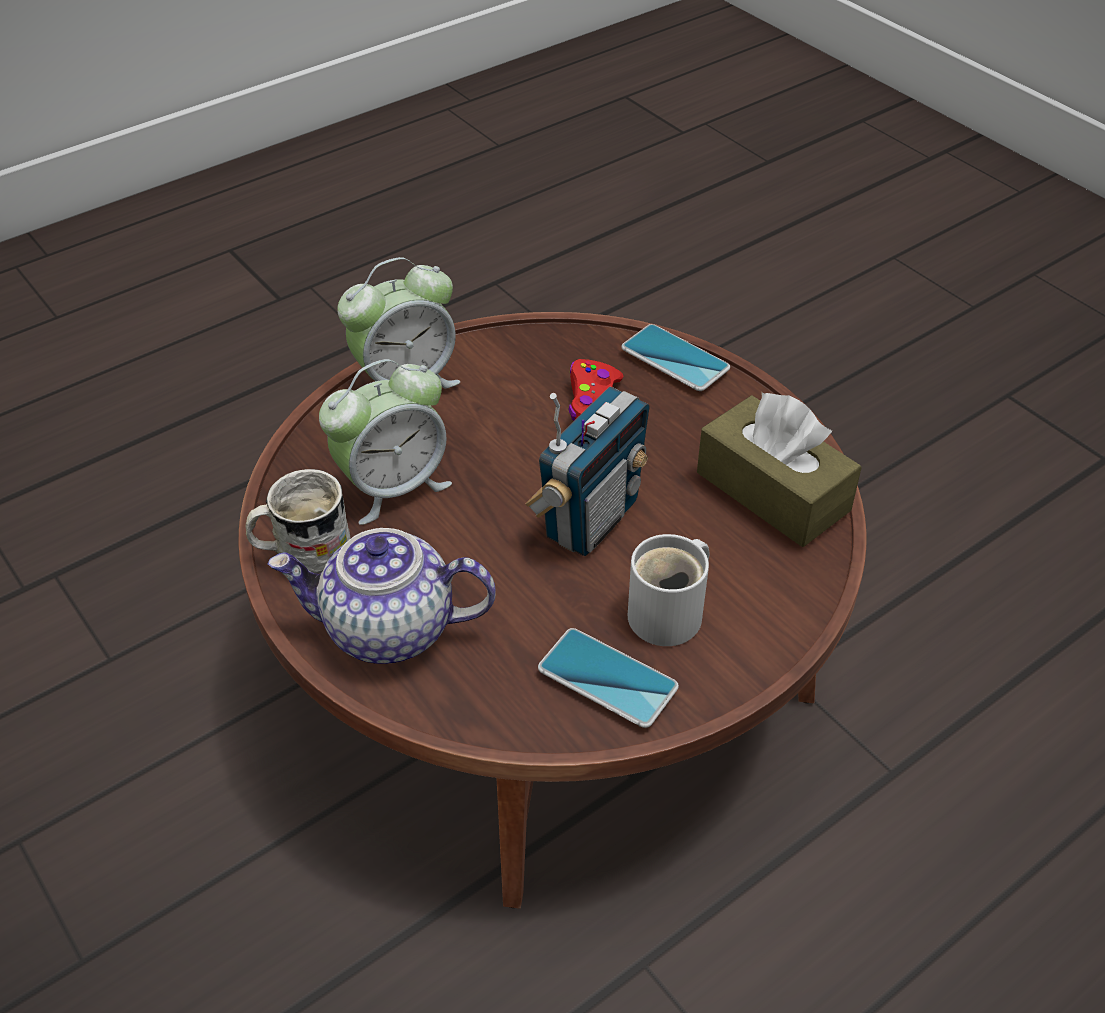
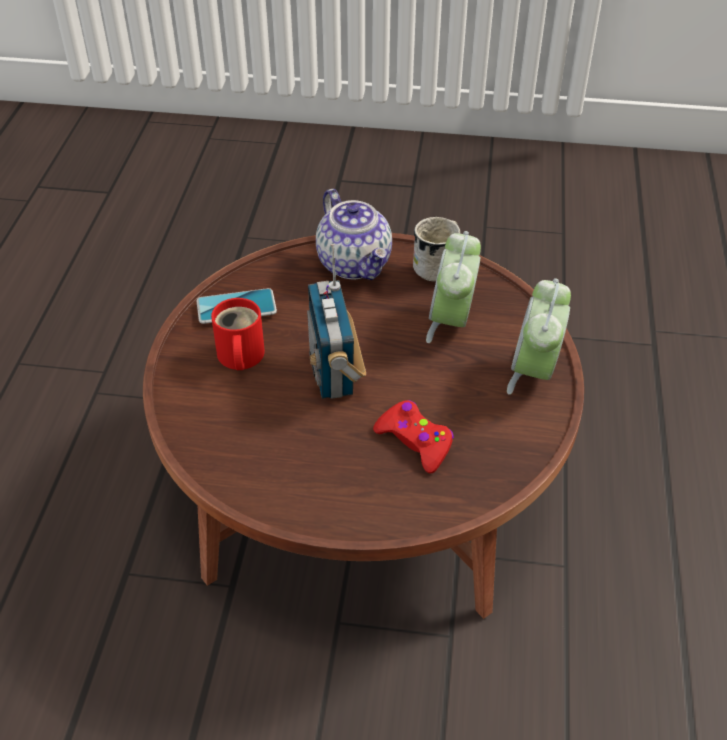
camera: 135 degrees right, 0 degrees up
teapot [268,528,496,664] -> teapot turned 105 degrees clockwise [316,189,392,280]
phone [621,324,730,391] -> none
white mug [628,534,709,646] -> red mug [211,298,265,370]
brown tissue box [697,392,862,547] -> none

